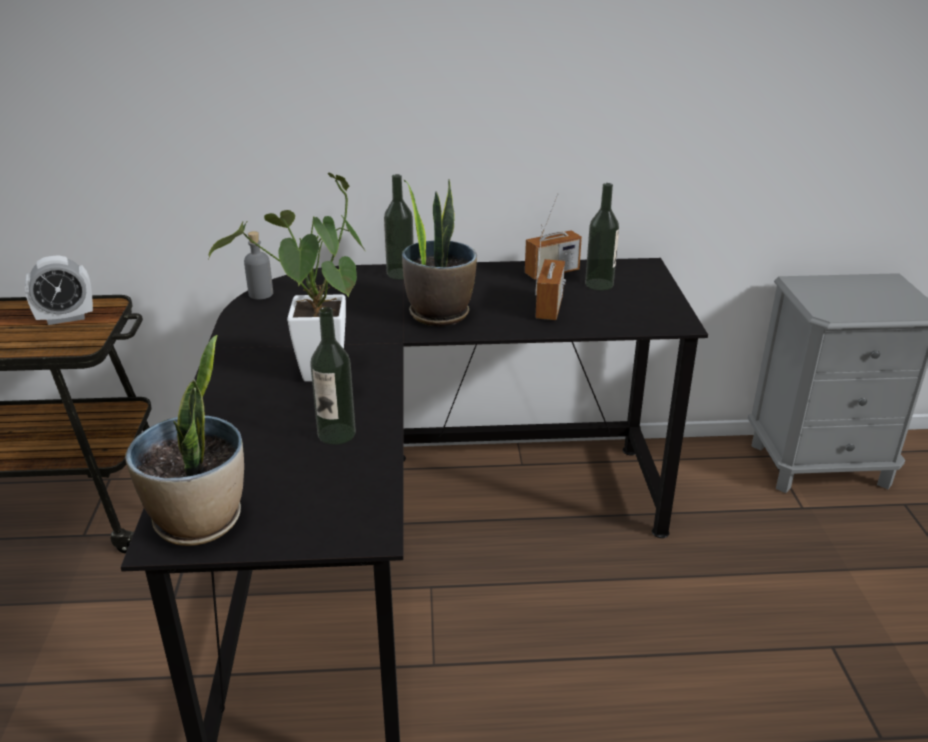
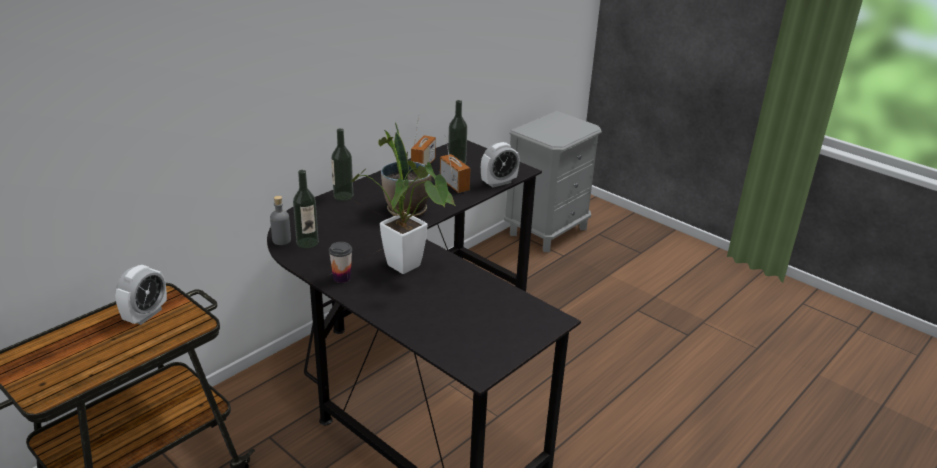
camera: 45 degrees left, 0 degrees up
potted plant [125,334,244,546] -> none
bottle [310,307,356,445] -> bottle moved to [293,170,319,249]
none -> cup [329,242,352,283]
none -> alarm clock [481,142,520,188]

